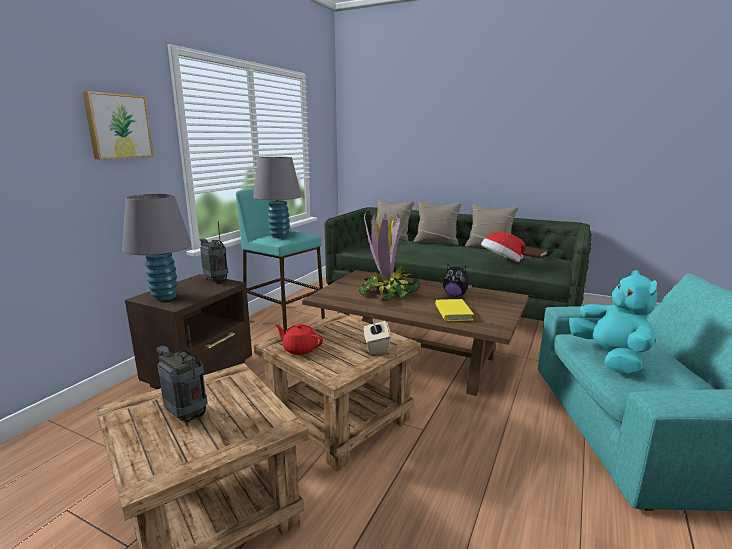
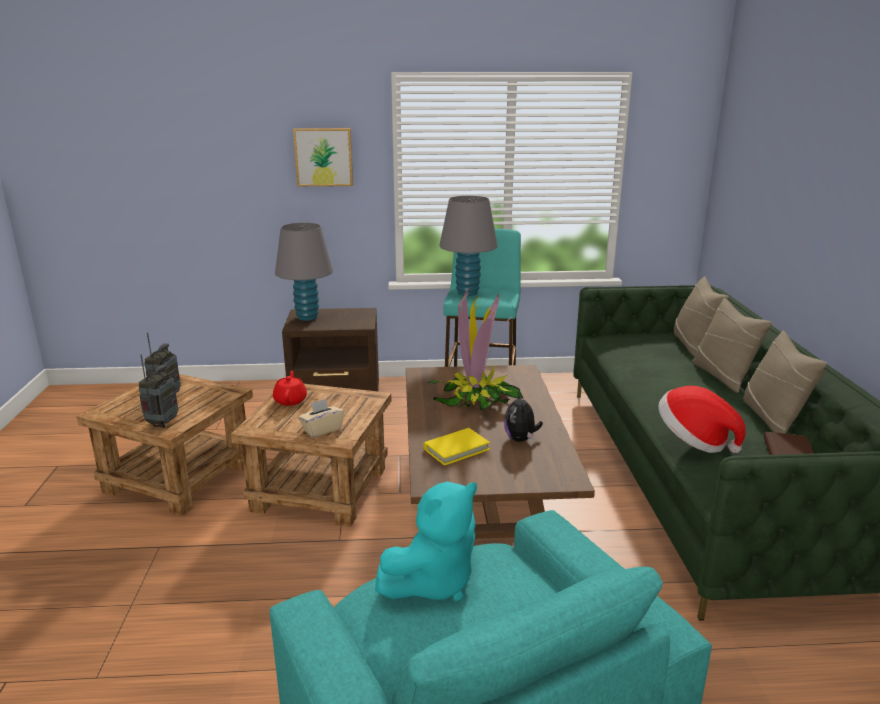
camera: 60 degrees right, 5 degrees up
radio [200,221,228,283] -> radio moved to [139,355,178,428]

